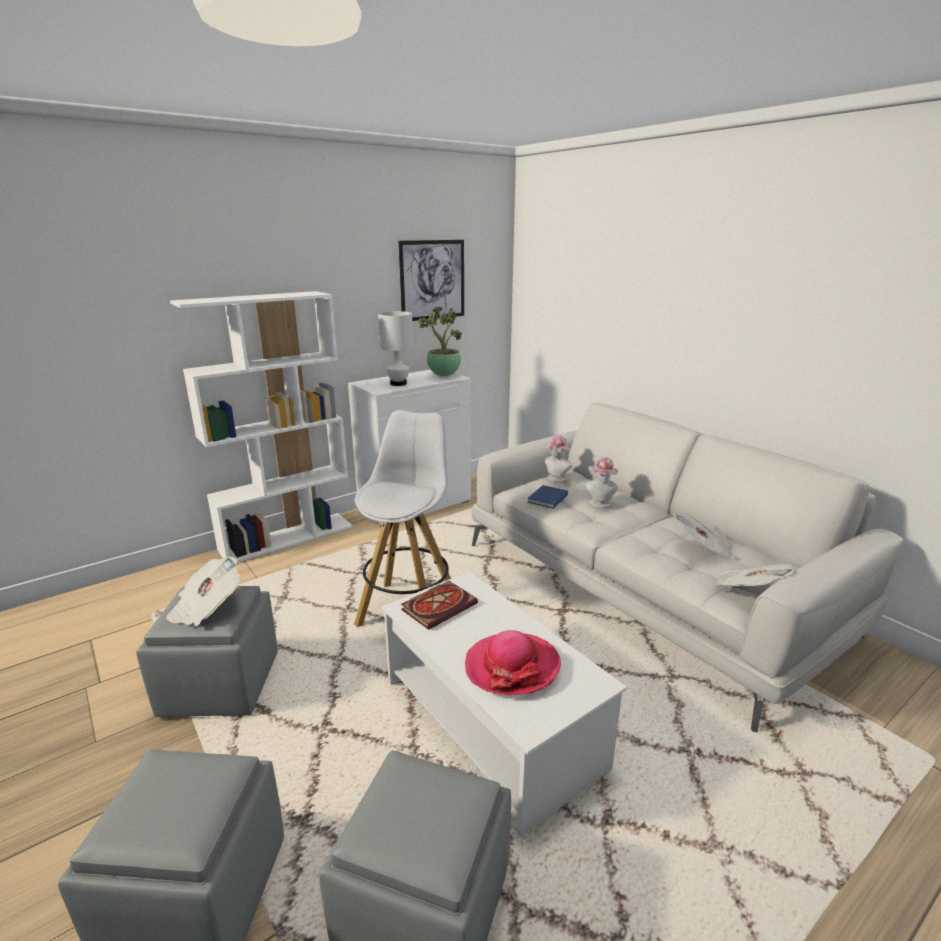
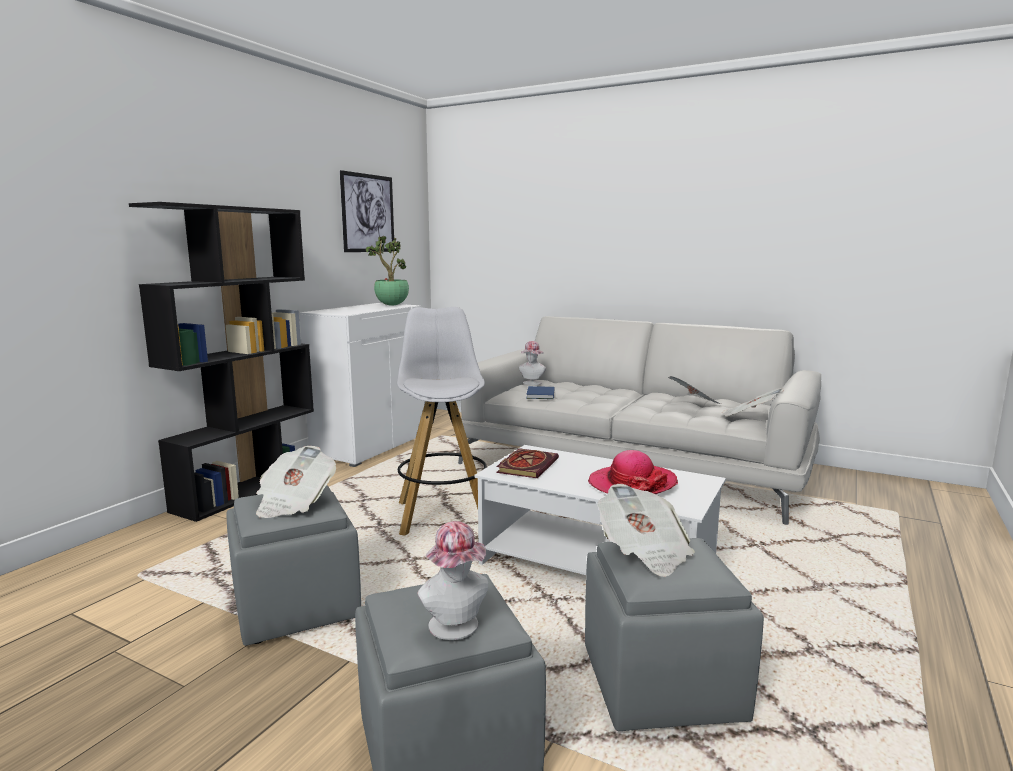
camera: 25 degrees left, 10 degrees down
white bookcase [170,291,352,563] -> black bookcase [129,202,314,522]
white table lamp [378,311,413,386] -> none
hat [586,457,618,508] -> hat moved to [417,521,488,640]
none -> newspaper [597,484,695,577]

